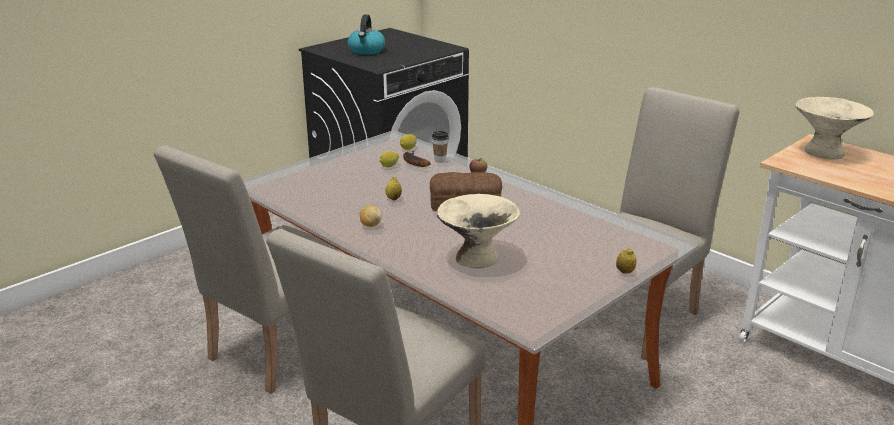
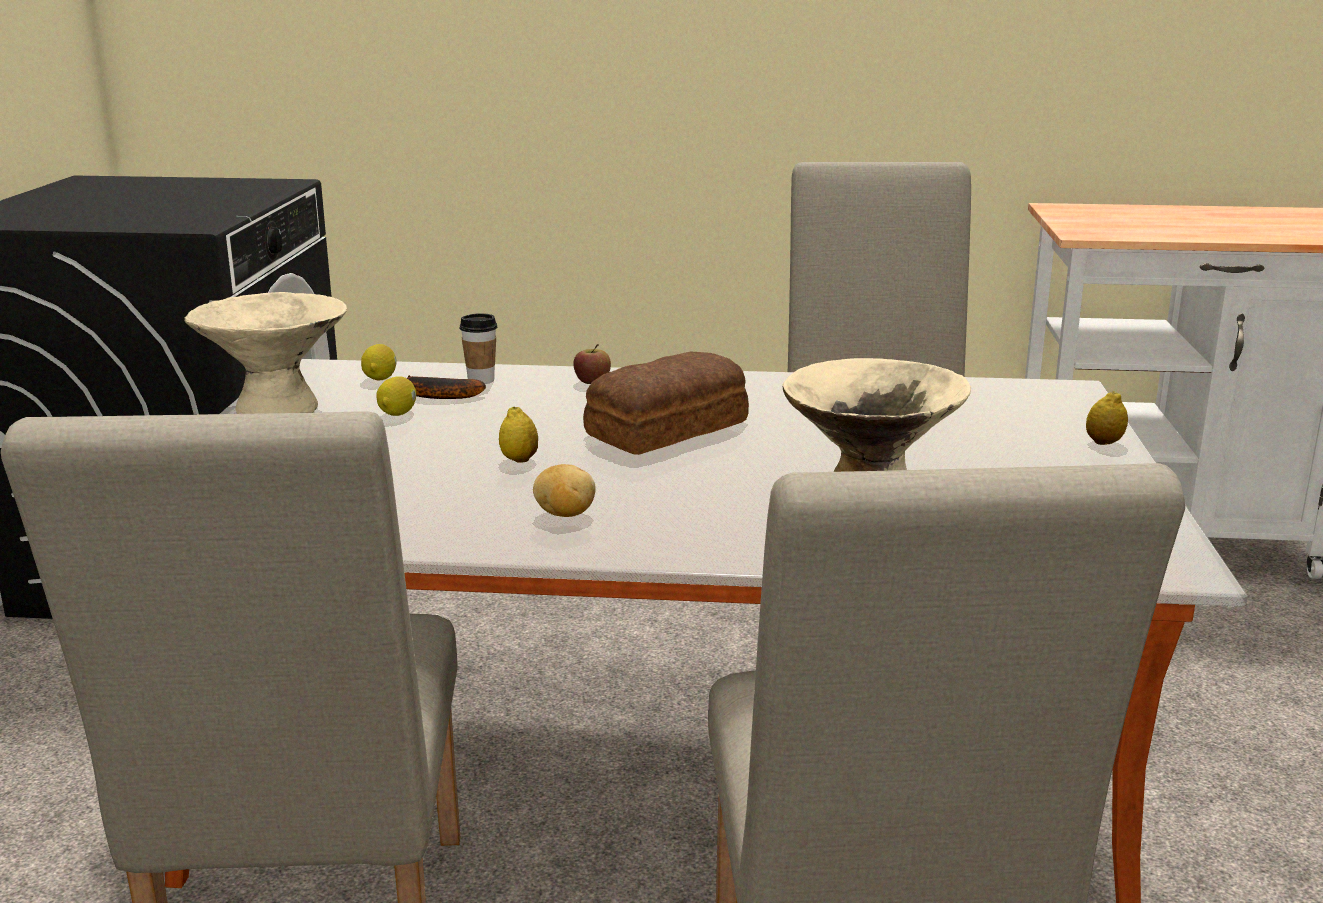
camera: 40 degrees left, 5 degrees down
kettle [348,14,385,55] -> none
beige bowl [795,97,874,160] -> beige bowl moved to [184,292,347,414]

